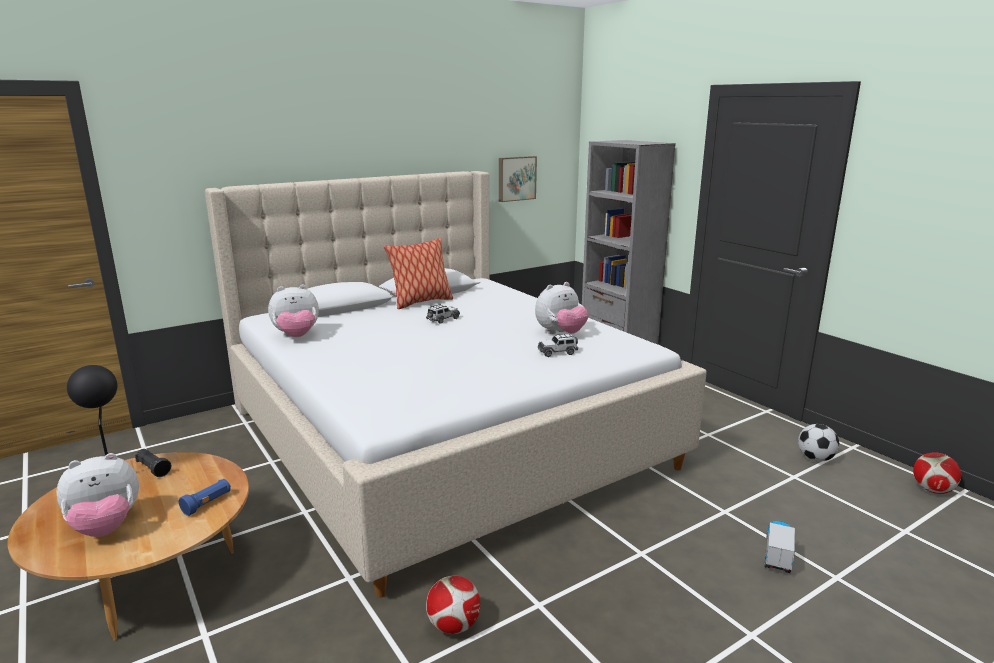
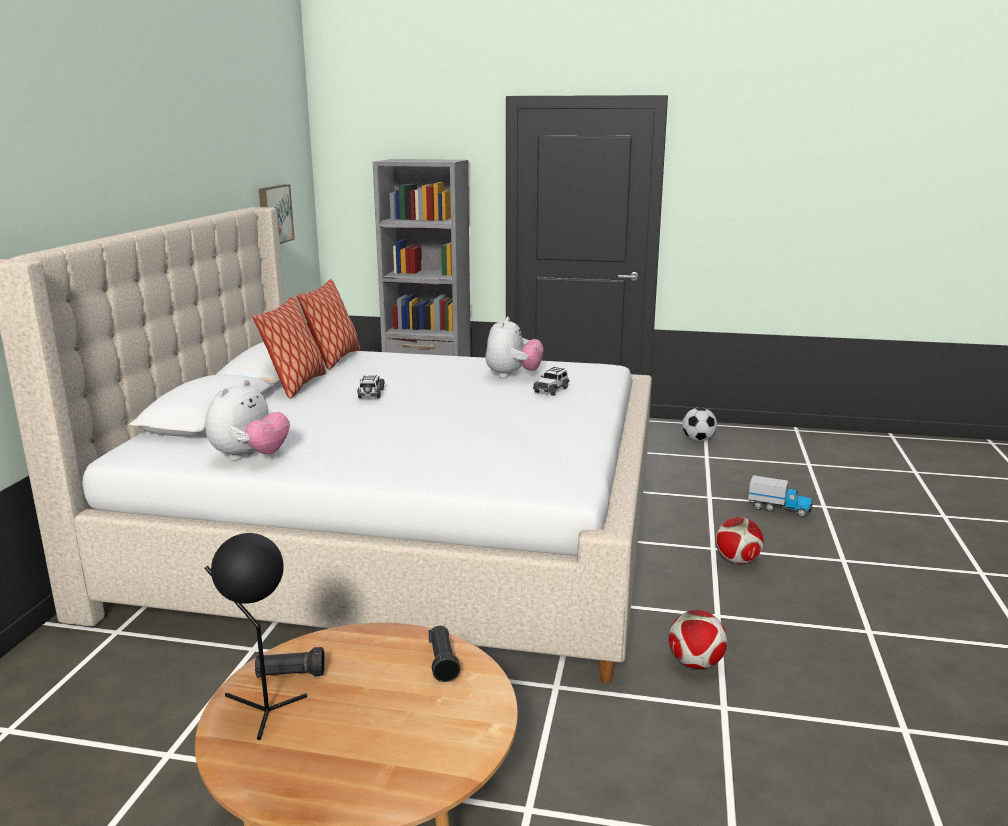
camera: 45 degrees left, 0 degrees up
plush toy [56,453,139,537] -> none
blue flashlight [179,479,231,516] -> black flashlight [428,626,460,682]
toy truck [764,521,795,573] -> toy truck turned 135 degrees clockwise [748,475,813,517]
football [913,452,961,494] -> football moved to [716,517,764,564]
none -> pillow [297,279,360,370]

